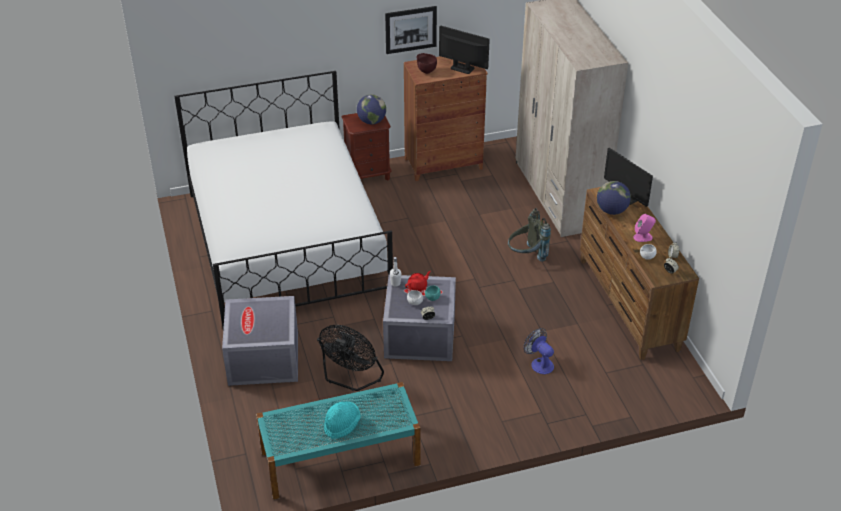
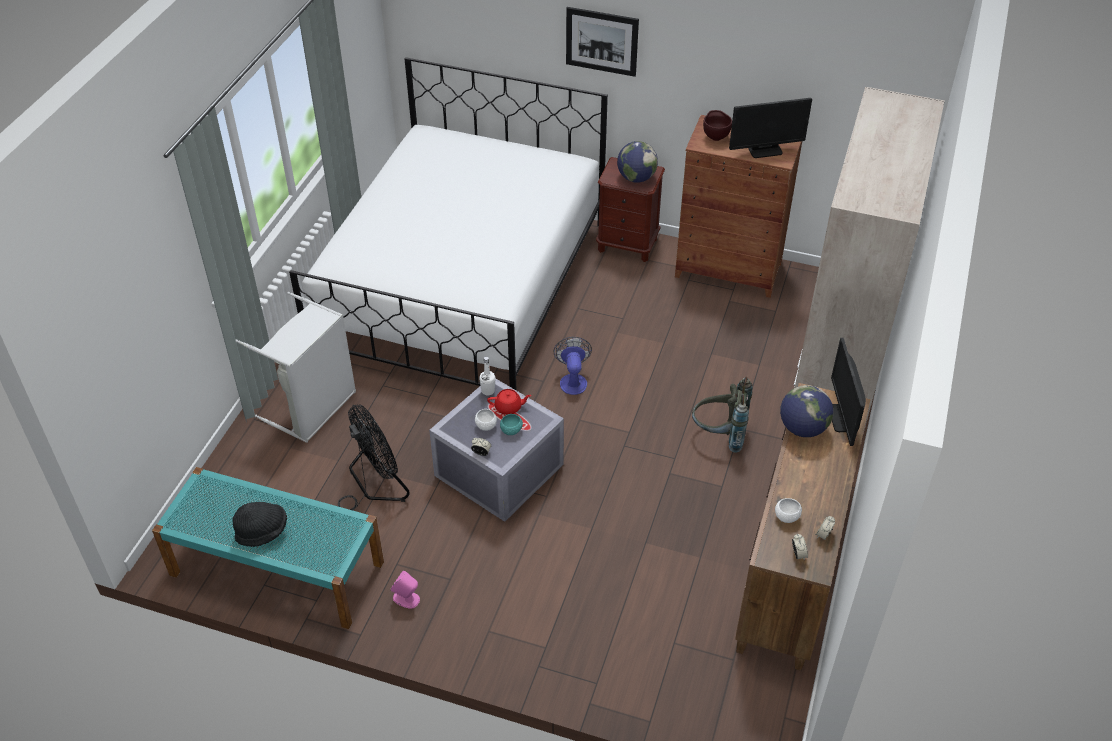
camera: 35 degrees right, 5 degrees up
grey storage box [222,296,298,386] -> grey laundry basket [236,292,356,443]
turquoise hat [324,402,360,439] -> black hat [232,502,287,547]
picture [385,6,437,54] -> picture moved to [566,7,639,77]
monitor [439,25,490,74] -> monitor turned 105 degrees clockwise [729,98,812,158]
fan [524,328,554,374] -> fan moved to [553,337,592,395]
pink speaker [633,214,656,242] -> pink speaker moved to [391,571,420,609]

